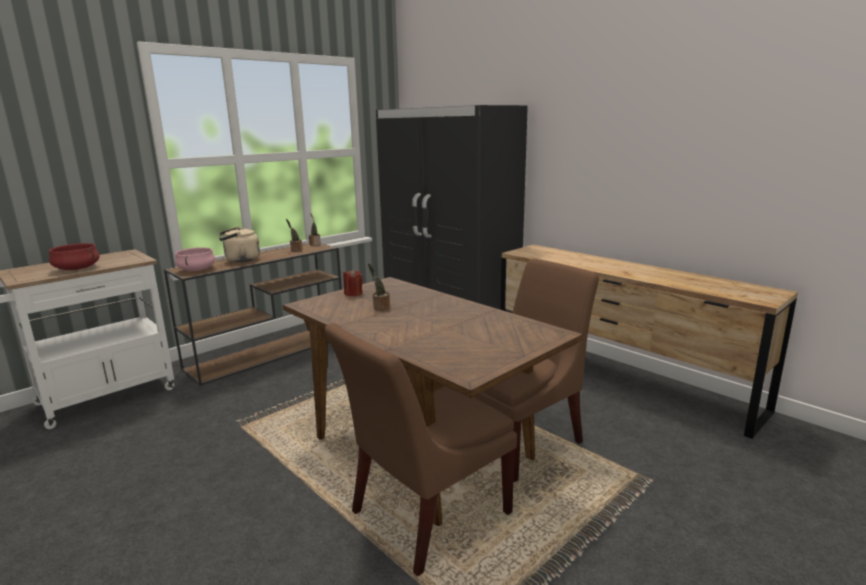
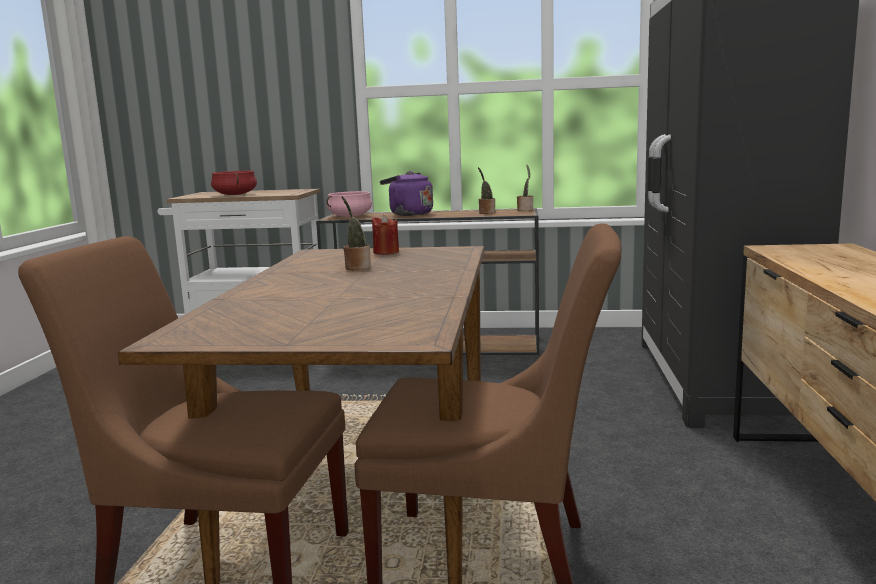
camera: 50 degrees right, 5 degrees down
beige kettle [219,227,260,262] -> purple kettle [380,171,433,216]

